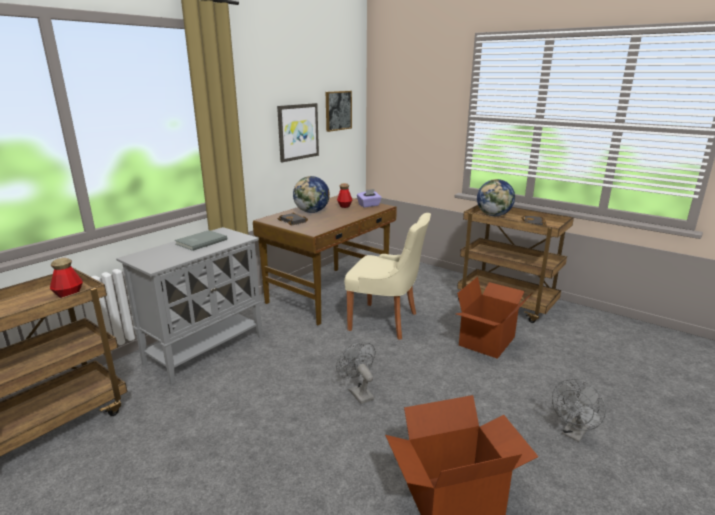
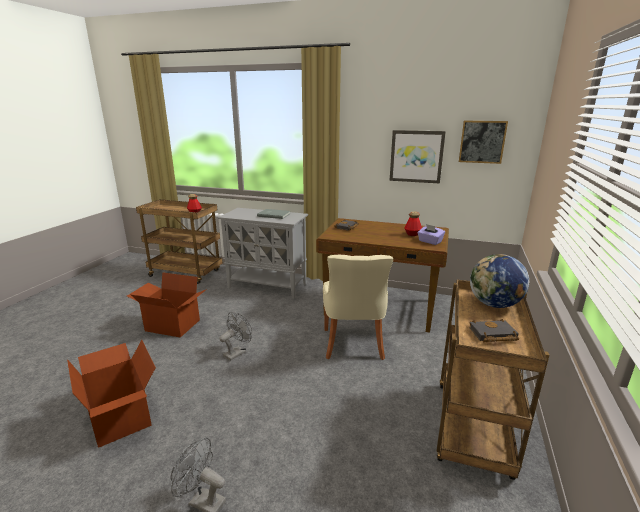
camera: 70 degrees right, 0 degrees up
globe [293,176,330,213] -> none
cardboard box [456,277,532,359] -> cardboard box moved to [127,272,207,338]

